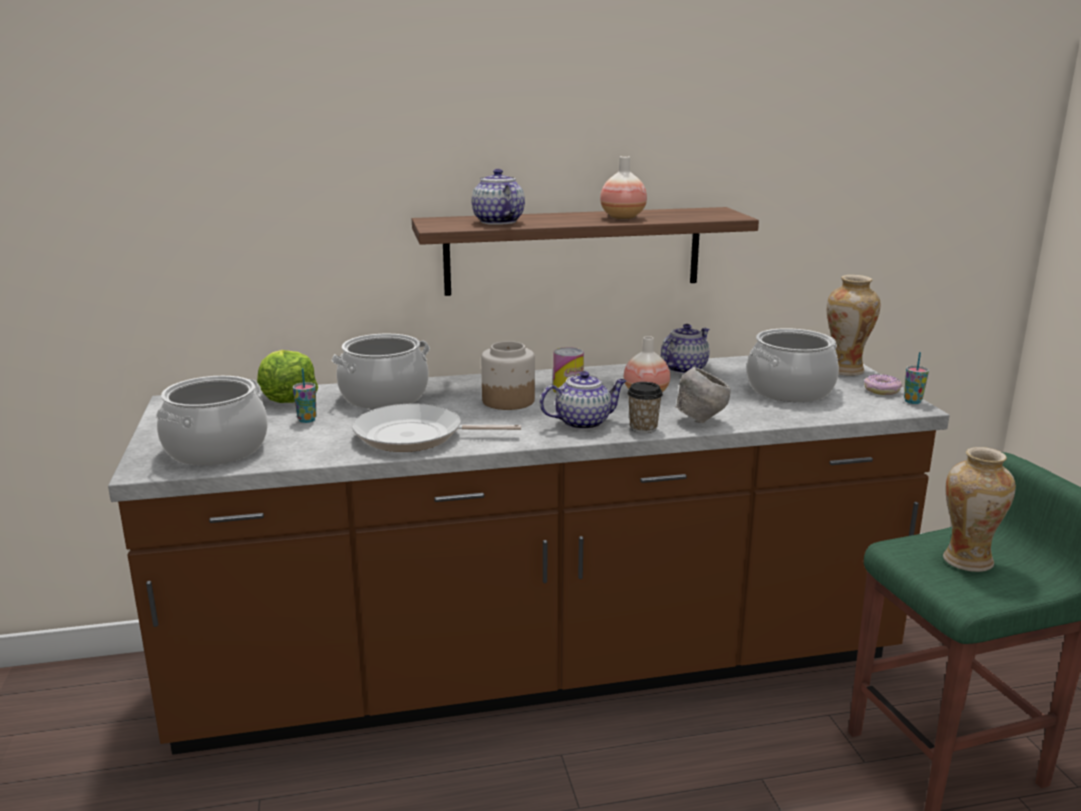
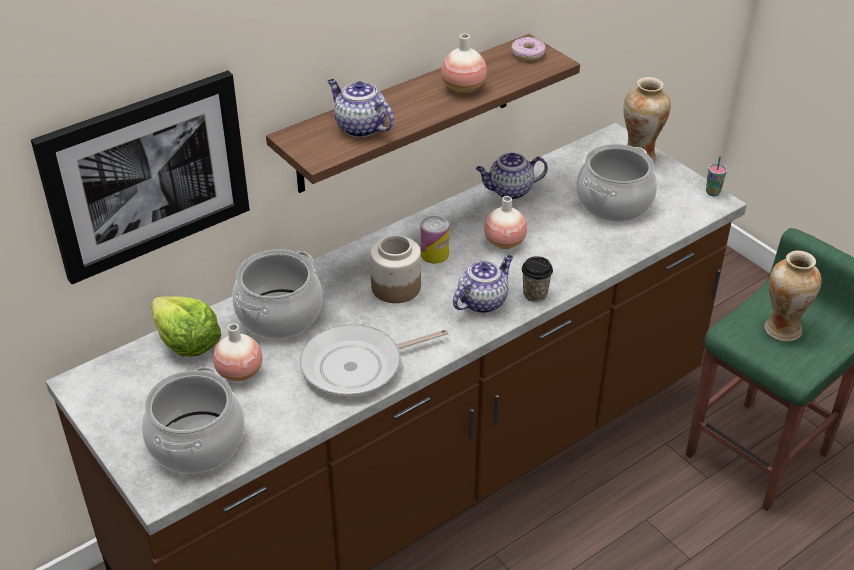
camera: 25 degrees left, 20 degrees up
cup [293,368,316,423] -> vase [213,324,263,381]
teapot [661,324,710,374] -> teapot turned 120 degrees counterclockwise [476,152,548,200]
grey bowl [675,367,731,423] -> none
donut [864,374,902,395] -> donut moved to [511,37,546,61]
none -> picture [31,70,250,284]

